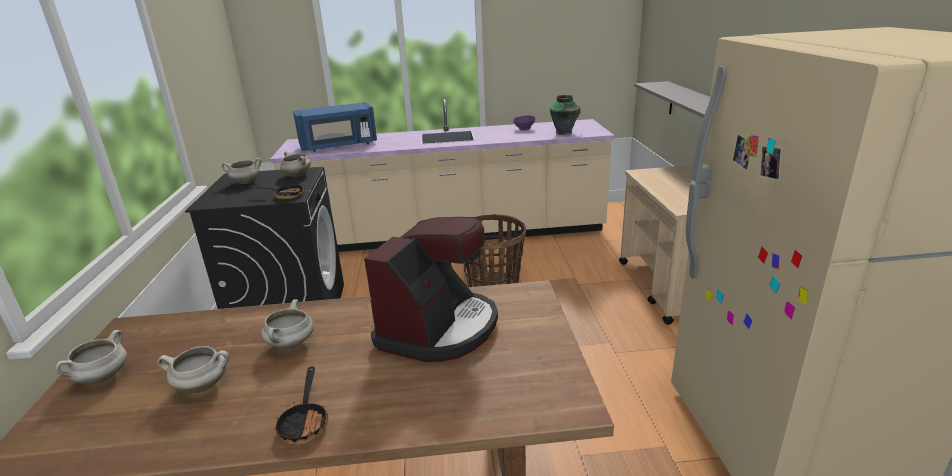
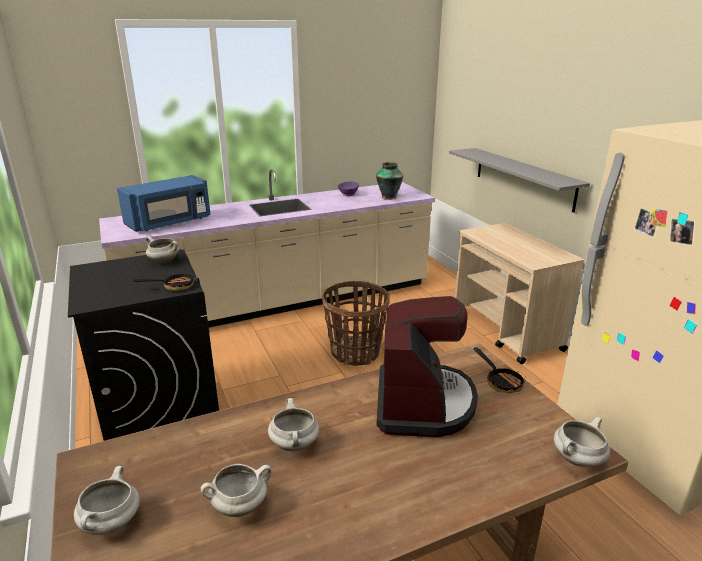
camera: 20 degrees left, 0 degrees up
white cooking pot [221,158,262,184] -> white cooking pot moved to [553,417,610,467]
frying pan [274,366,329,444] -> frying pan moved to [474,347,526,393]

